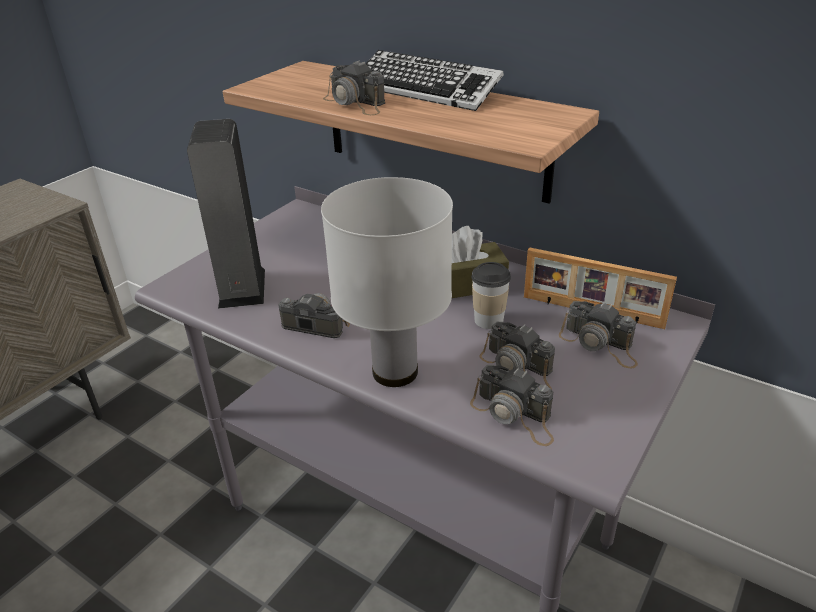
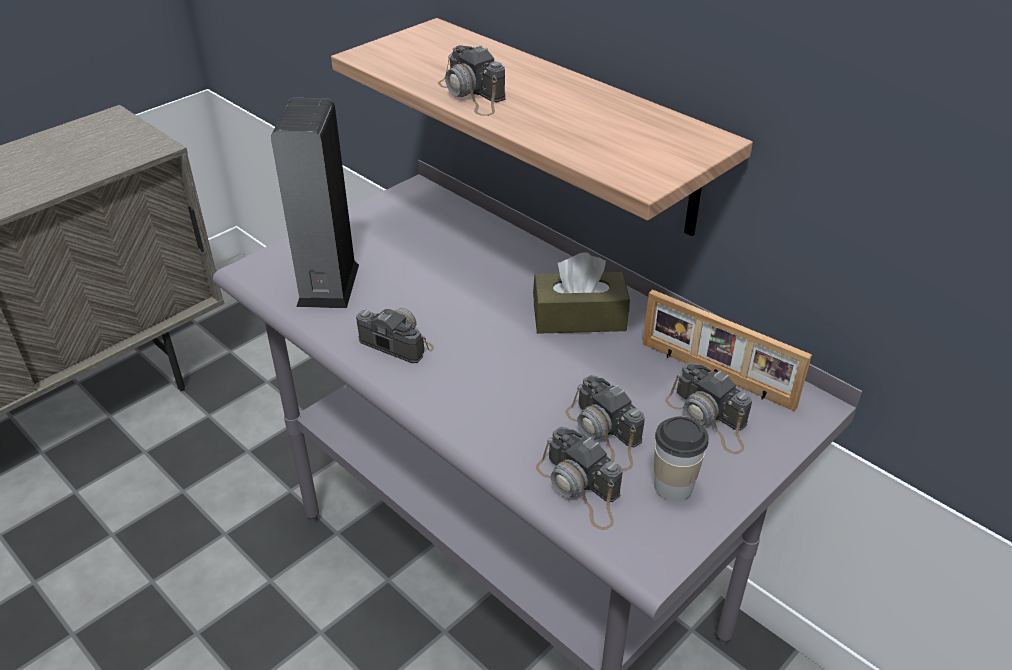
camera: 10 degrees right, 5 degrees up
white table lamp [321,177,453,387] -> none
keyboard [366,50,504,111] -> none
cup [471,262,511,329] -> cup moved to [654,416,709,501]

